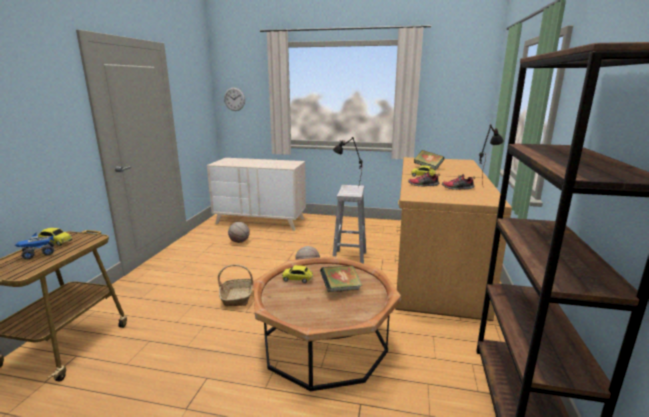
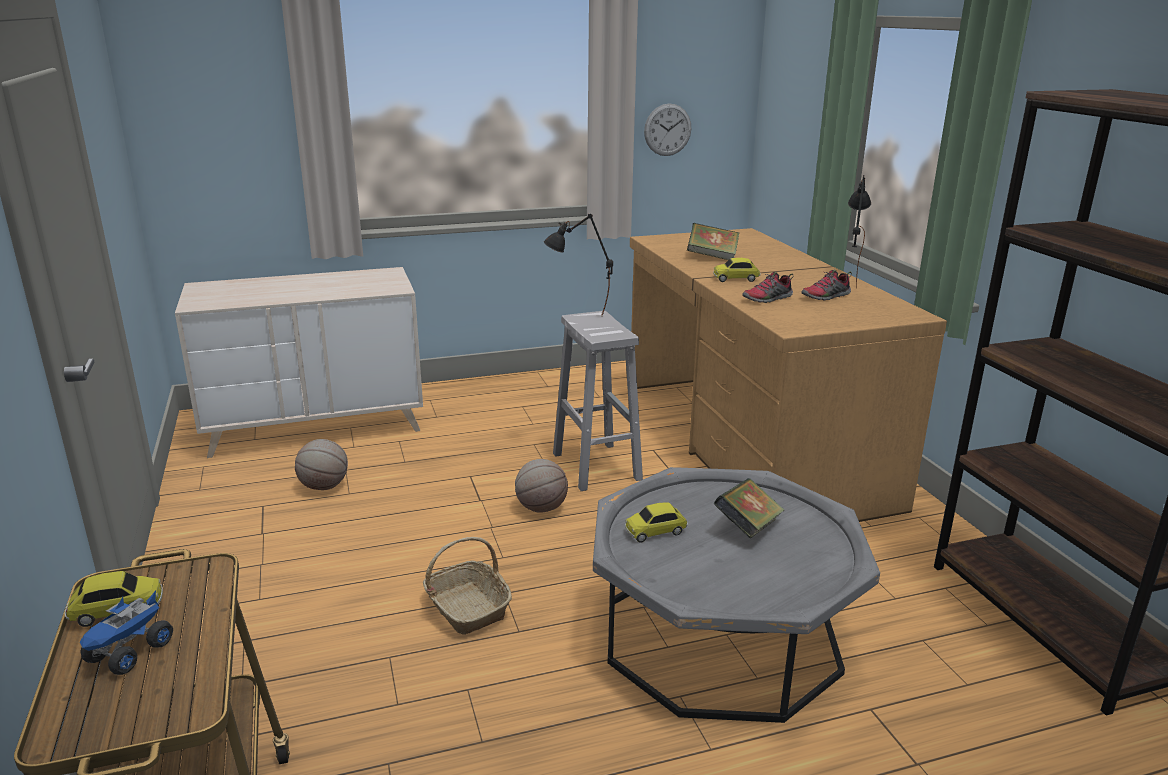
camera: 30 degrees left, 5 degrees up
wall clock [224,88,245,111] -> wall clock moved to [644,104,691,156]
brown coffee table [253,256,401,391] -> grey coffee table [593,467,880,723]

